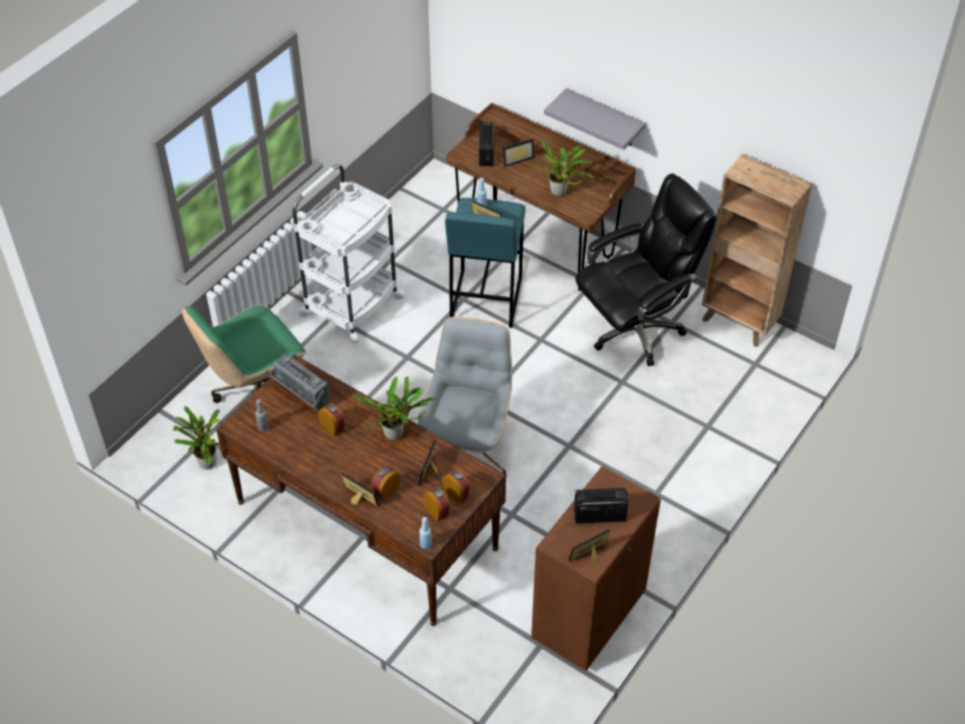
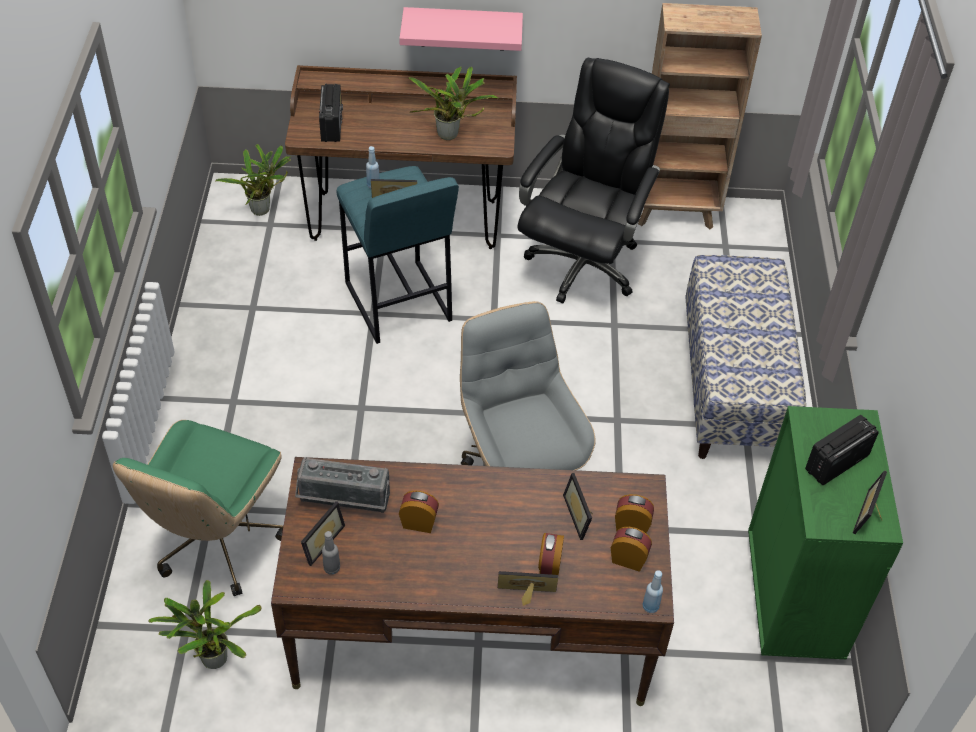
camera: 35 degrees left, 0 degrees up
white cart [292,164,404,343] -> none
potted plant [352,377,436,440] -> potted plant moved to [215,144,291,216]
radio [478,122,494,167] -> radio turned 150 degrees counterclockwise [319,84,343,142]
picture frame [502,139,535,167] -> picture frame moved to [301,501,345,566]
brown cabinet [531,466,661,671] -> green cabinet [748,406,903,659]
grey shelf [544,88,646,150] -> pink shelf [399,7,523,51]
none -> bench [685,255,806,459]

